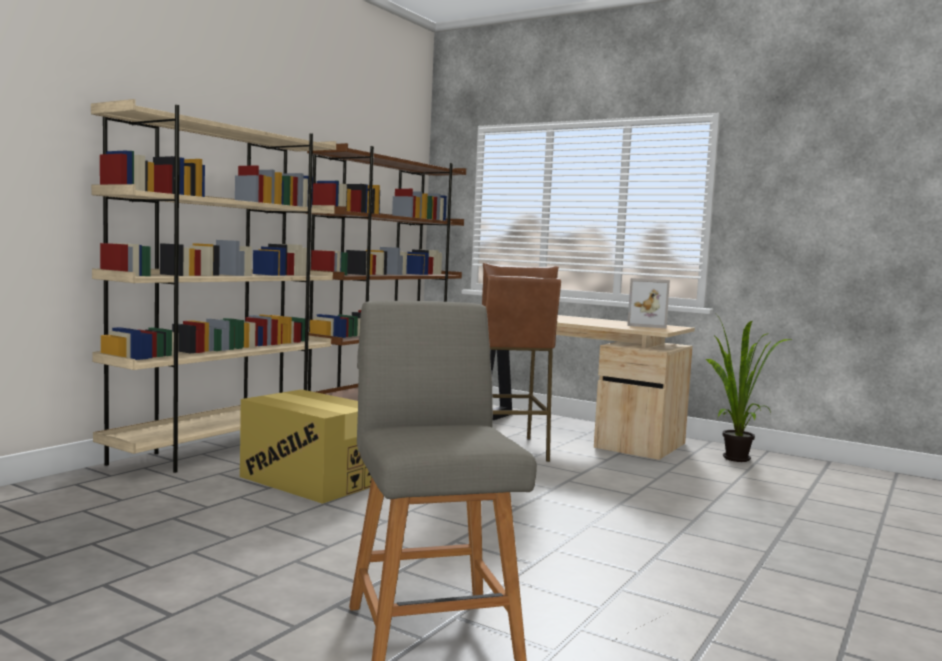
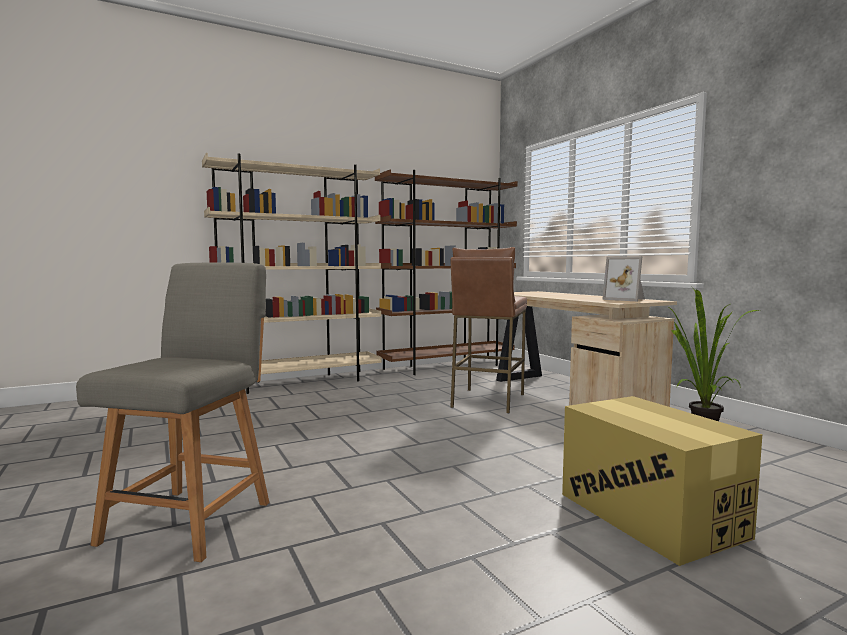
camera: 30 degrees right, 0 degrees up
cardboard box [240,389,372,504] -> cardboard box moved to [562,396,762,566]

